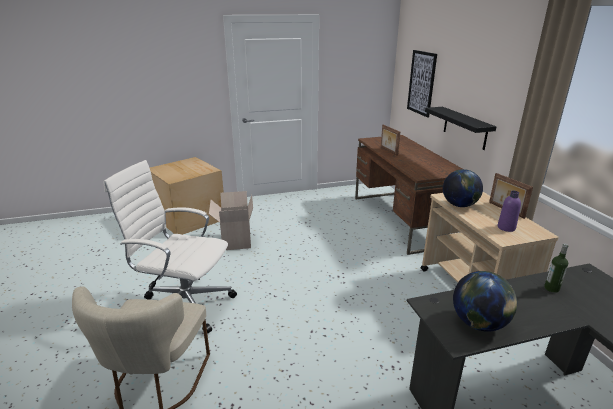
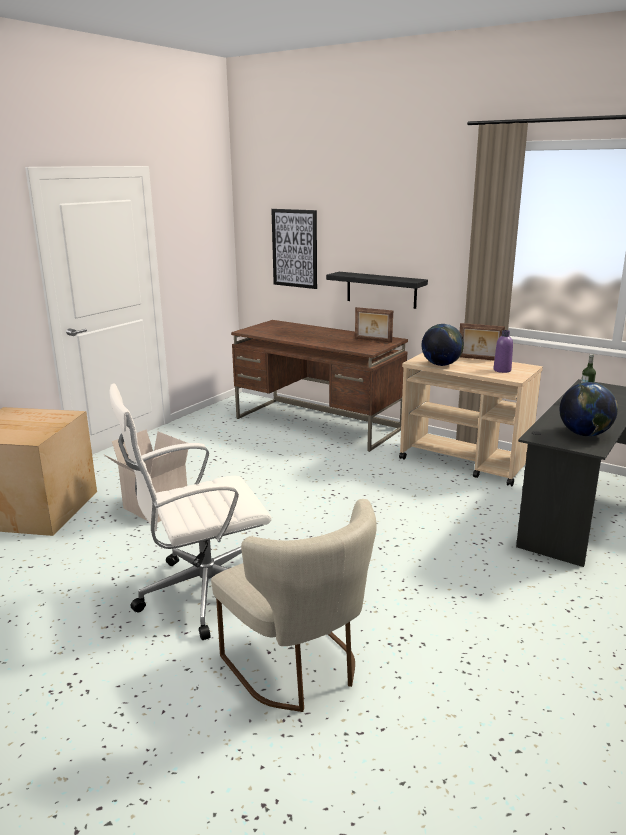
camera: 40 degrees left, 5 degrees down
picture frame [381,124,400,156] -> picture frame moved to [355,307,393,343]

